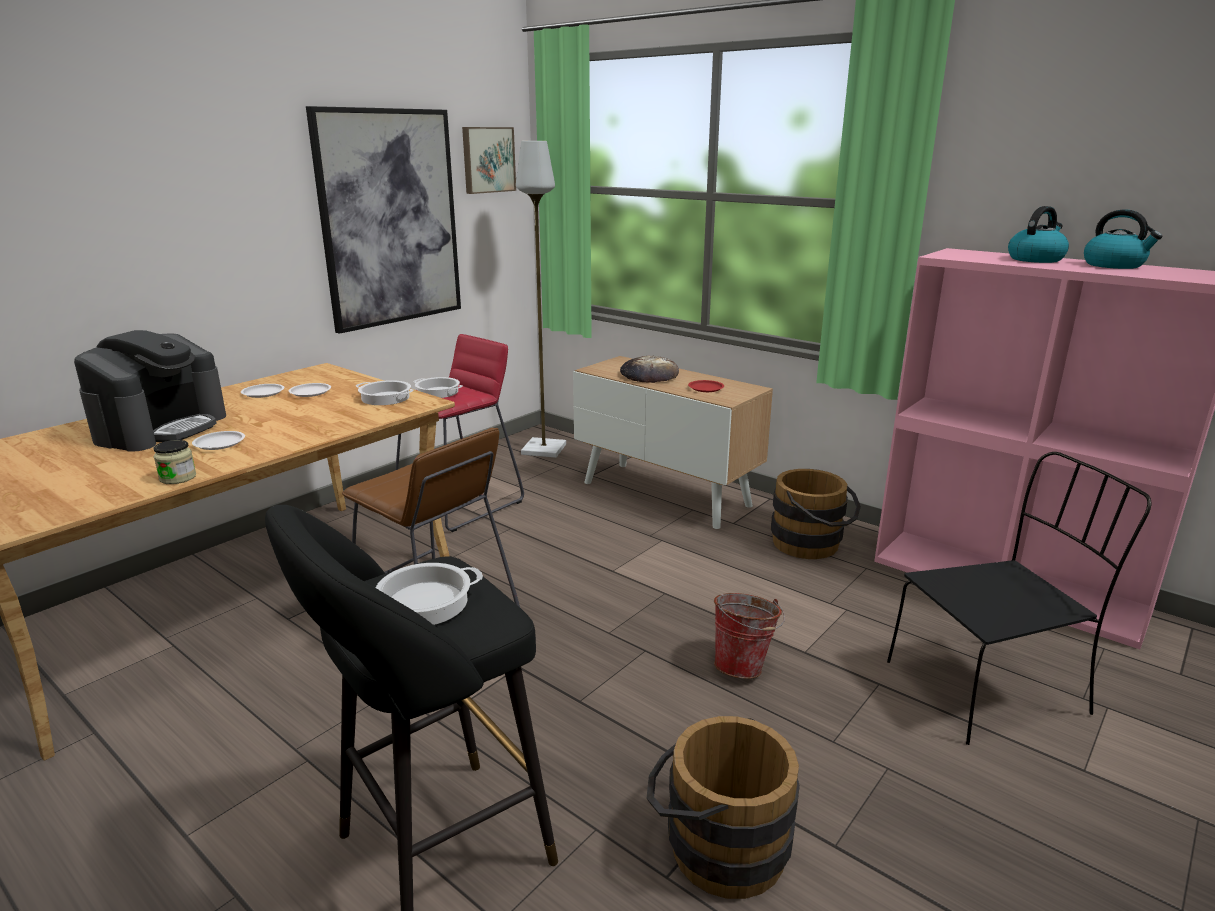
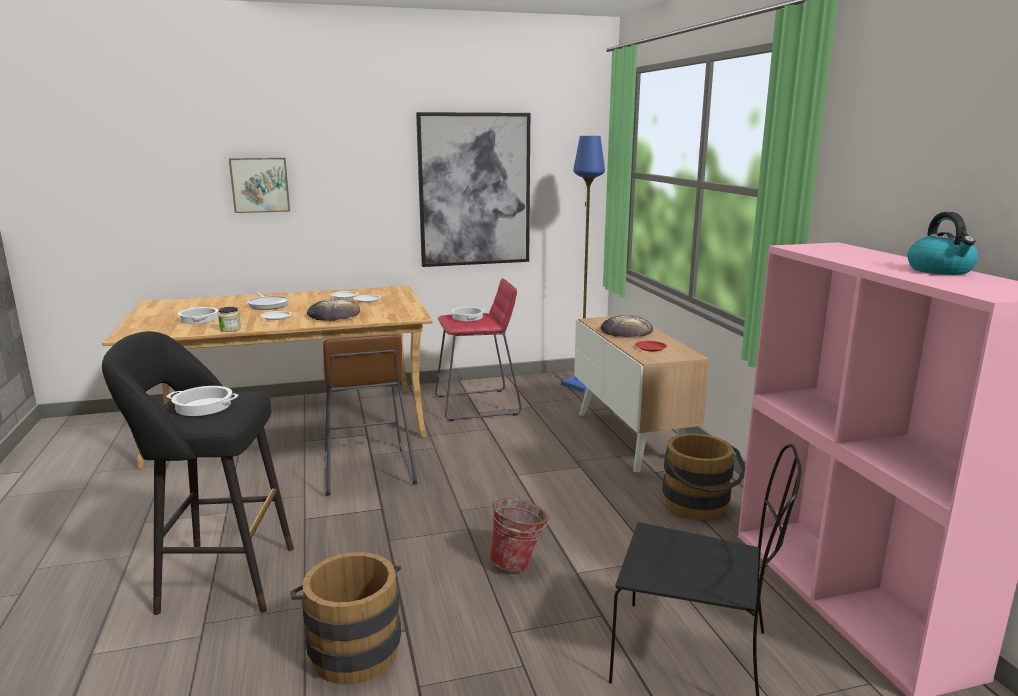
camera: 35 degrees right, 5 degrees down
coffee machine [74,330,226,452] -> frying pan [248,292,289,310]
cooking pot [356,380,413,405] -> cooking pot moved to [178,307,219,324]
picture [462,127,516,194] -> picture moved to [229,158,290,213]
grey floor lamp [516,141,566,458] -> blue floor lamp [561,136,605,392]
kettle [1008,206,1069,263] -> none
none -> bread [307,298,360,321]

